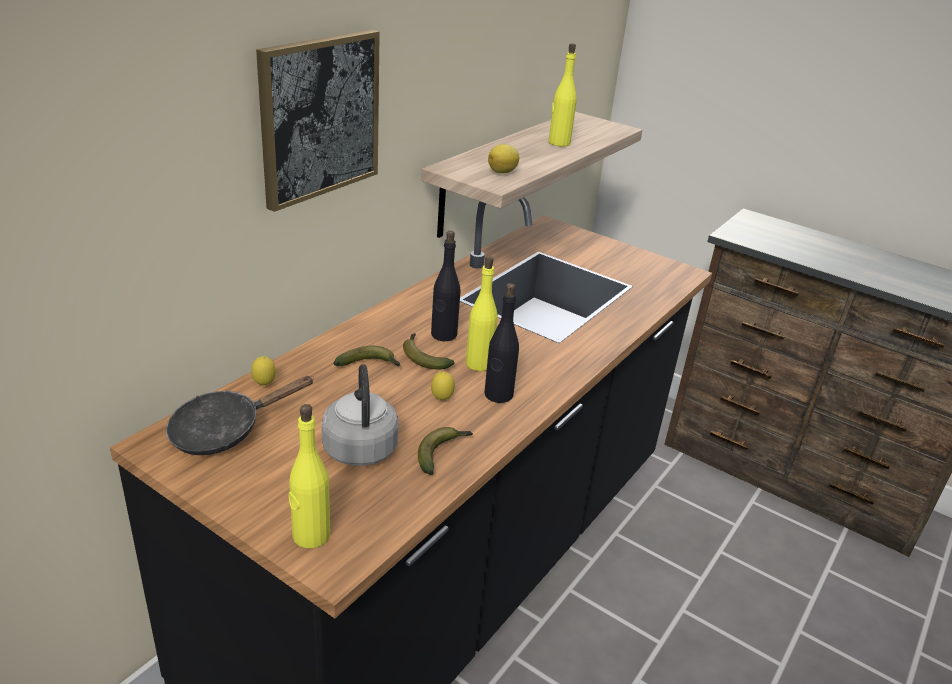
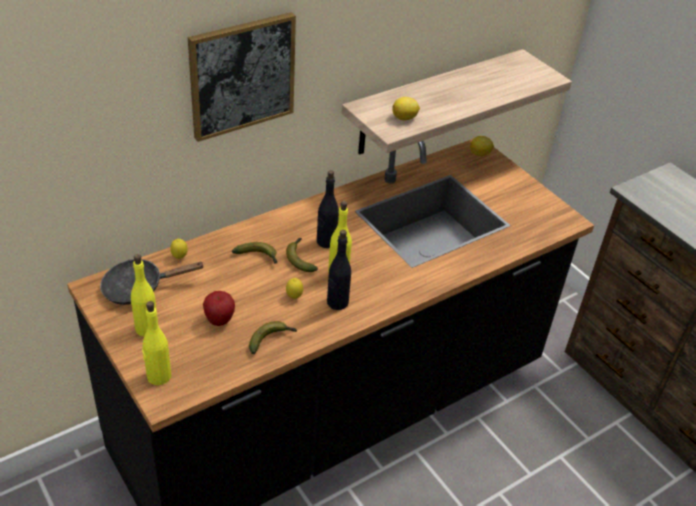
camera: 20 degrees right, 10 degrees up
grey kettle [321,364,399,466] -> apple [203,291,235,326]
yellow bottle [549,43,577,147] -> yellow bottle moved to [131,254,158,337]
none -> lemon [470,136,494,156]

